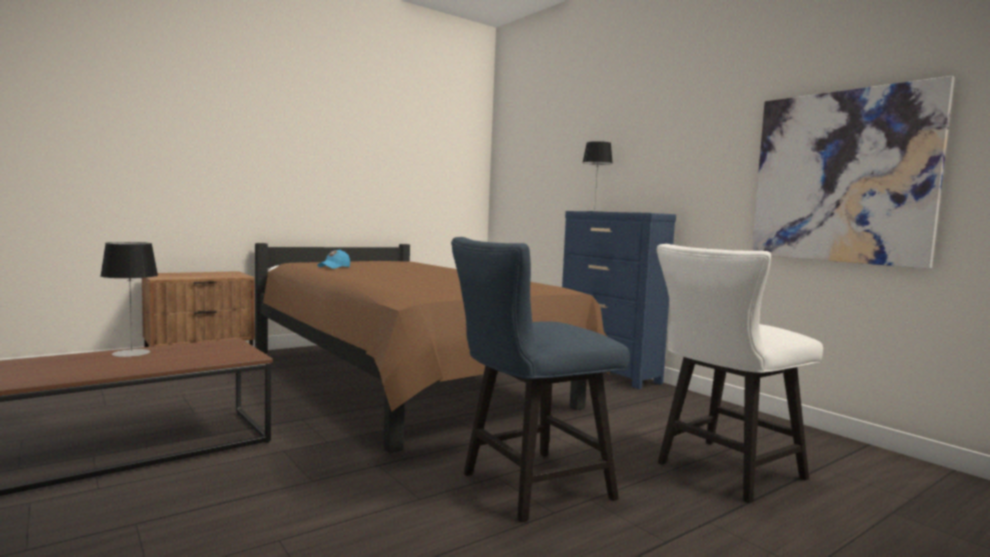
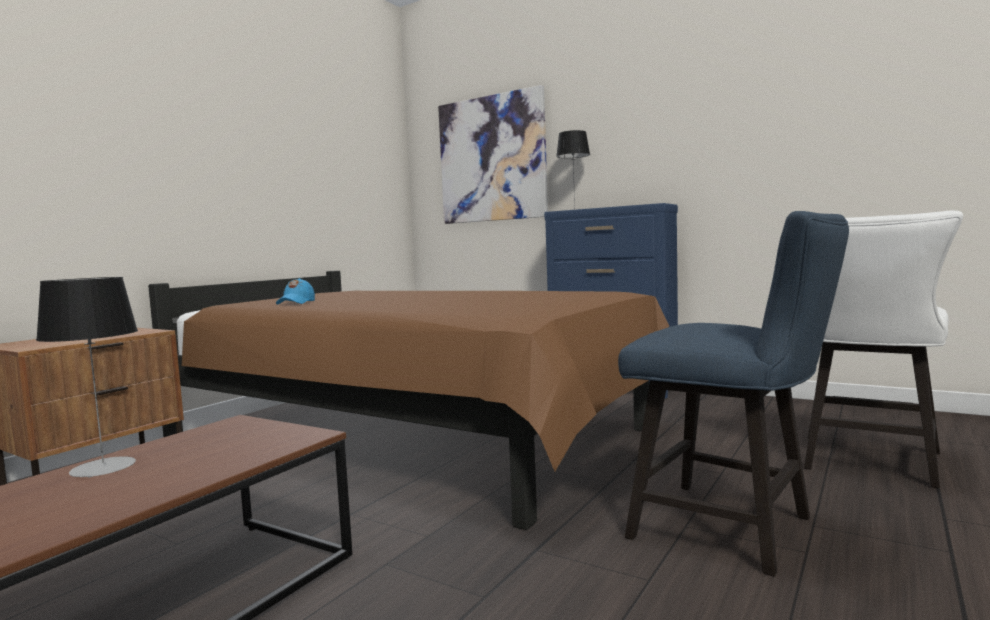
camera: 20 degrees left, 0 degrees up
blue chair [451,237,630,522] -> blue chair turned 90 degrees counterclockwise [618,211,849,577]
picture [752,76,955,269] -> picture moved to [438,85,548,224]

